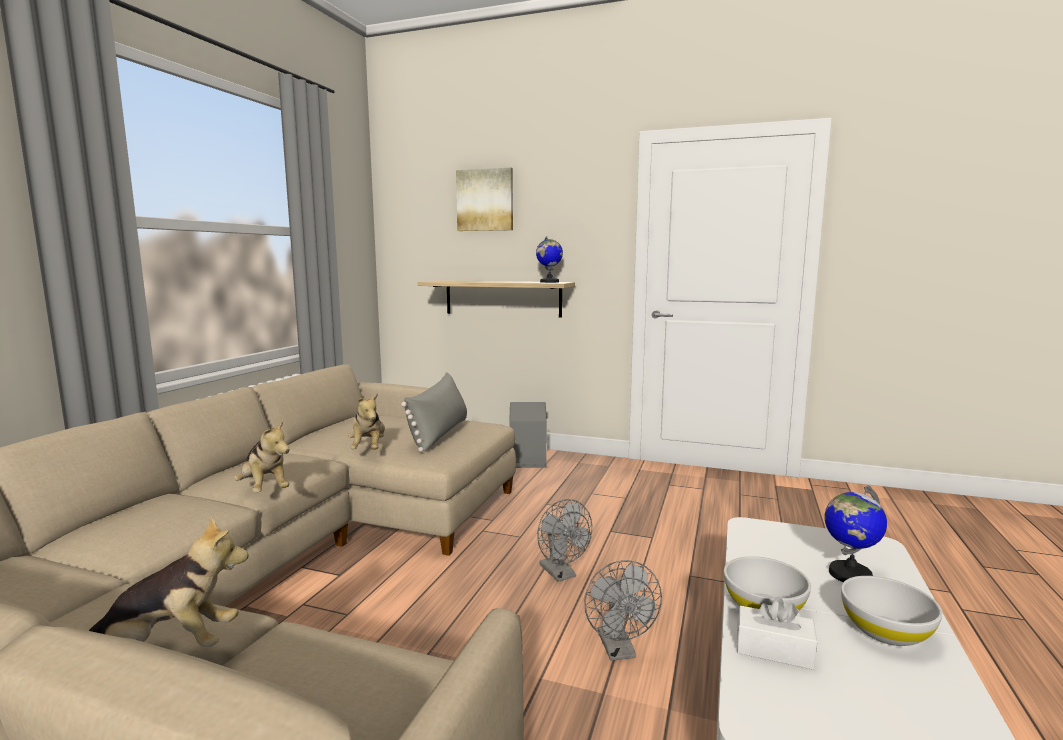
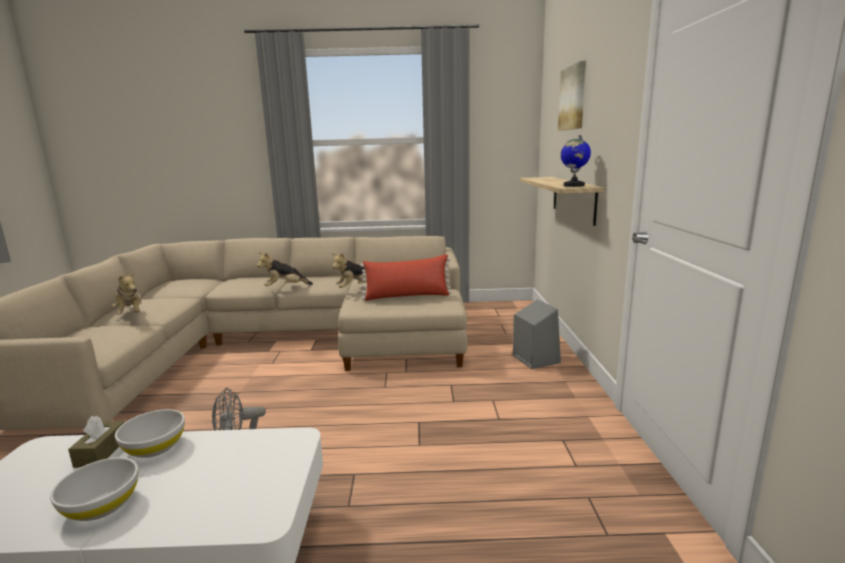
camera: 70 degrees right, 5 degrees up
plush toy [234,421,289,493] -> plush toy turned 45 degrees clockwise [257,252,313,286]
grey pillow [401,372,467,452] -> red pillow [360,254,452,301]
grey fan [537,499,592,582] -> none
white tissue box [737,597,817,670] -> brown tissue box [68,416,125,468]
globe [825,486,887,582] -> none

